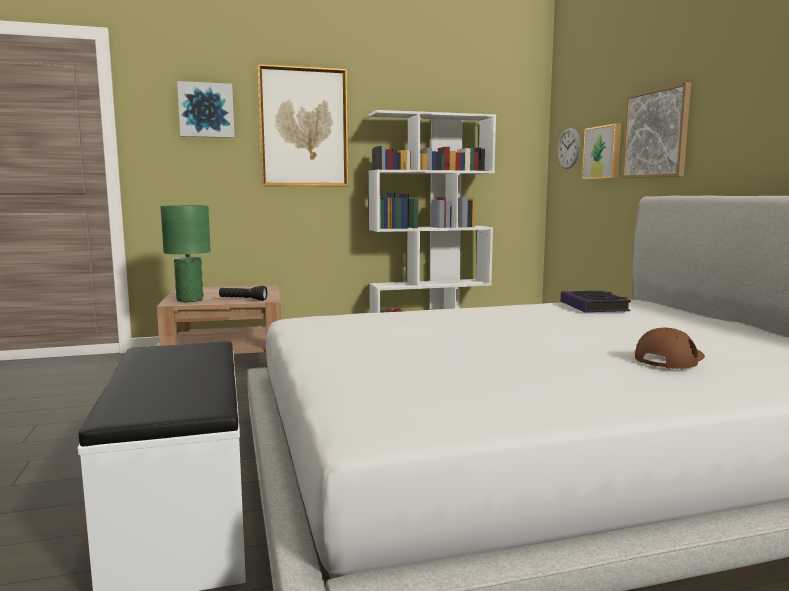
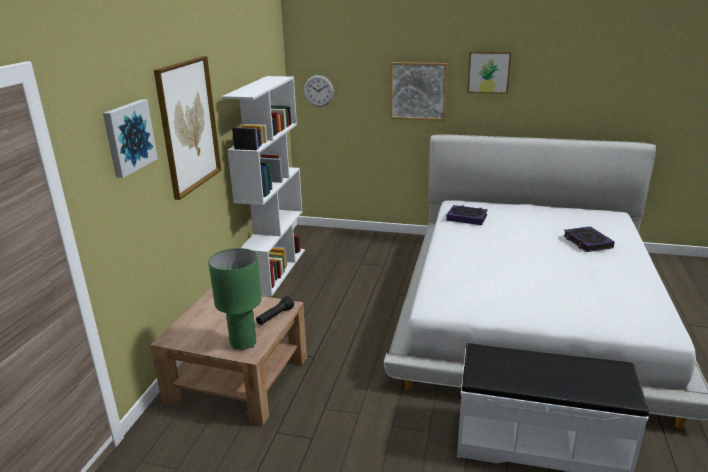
camera: 60 degrees left, 15 degrees up
picture [582,123,621,179] -> picture moved to [467,51,511,94]
brown cap [635,328,705,369] -> book [563,226,615,252]

